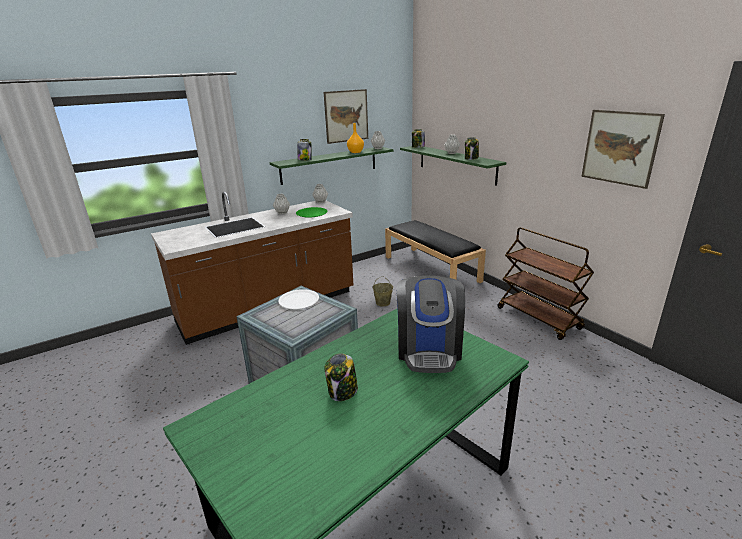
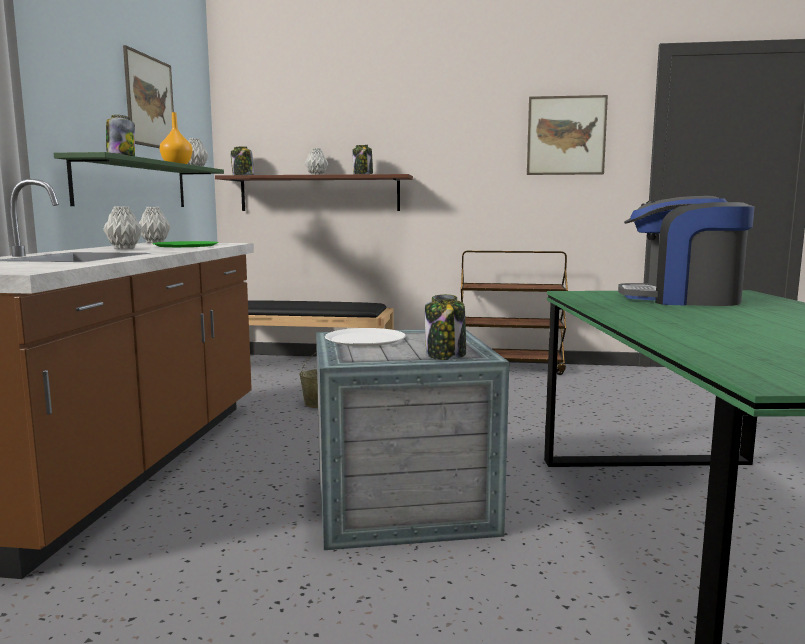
camera: 50 degrees left, 15 degrees down
jar [324,353,358,401] -> jar moved to [425,294,466,360]
coffee machine [396,275,465,373] -> coffee machine turned 150 degrees clockwise [618,196,755,306]
green shelf [400,146,506,186] -> brown shelf [215,174,413,211]

